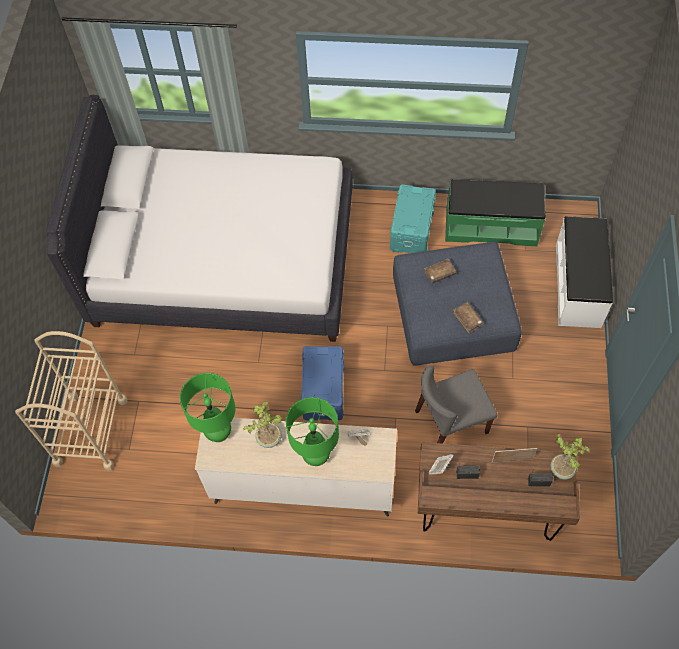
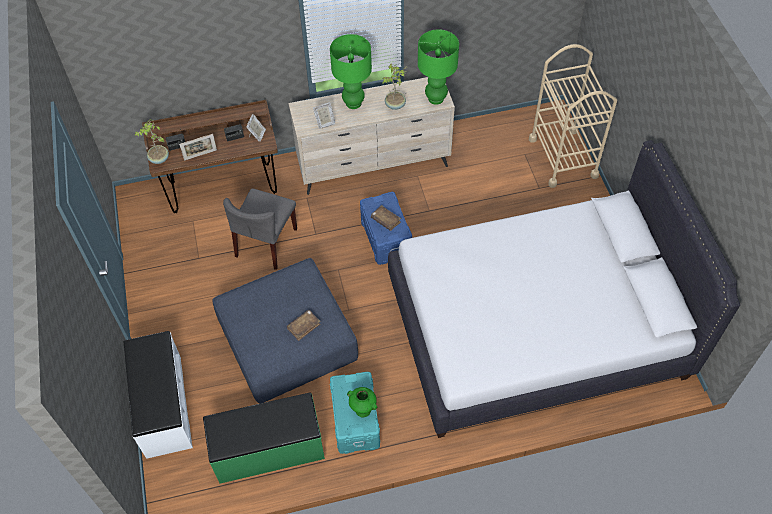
camera: 160 degrees right, 5 degrees down
grey chair [415,366,497,444] -> grey chair turned 150 degrees clockwise [223,189,297,270]
brown book [453,302,484,334] -> brown book moved to [371,205,401,231]
none -> green vase [347,387,377,417]

